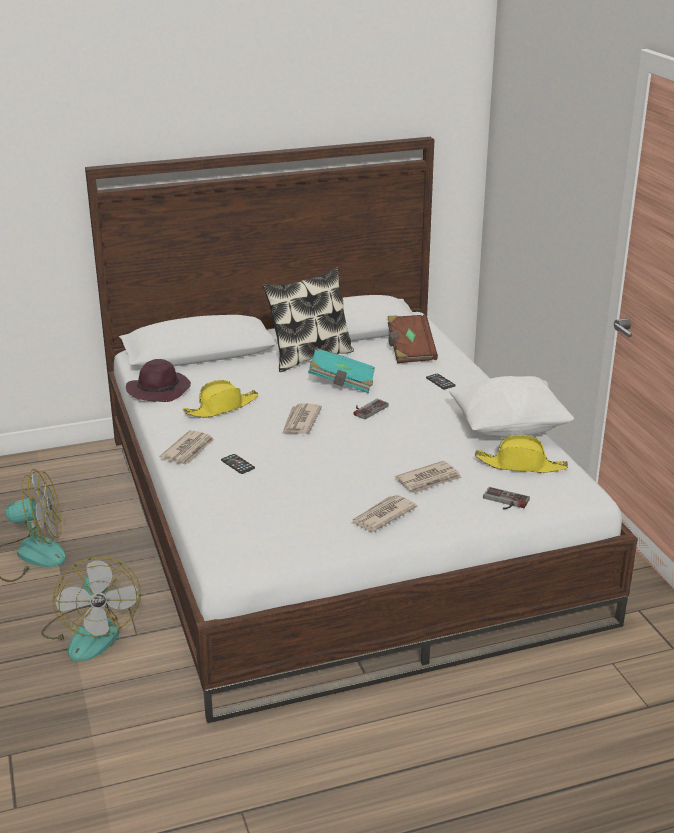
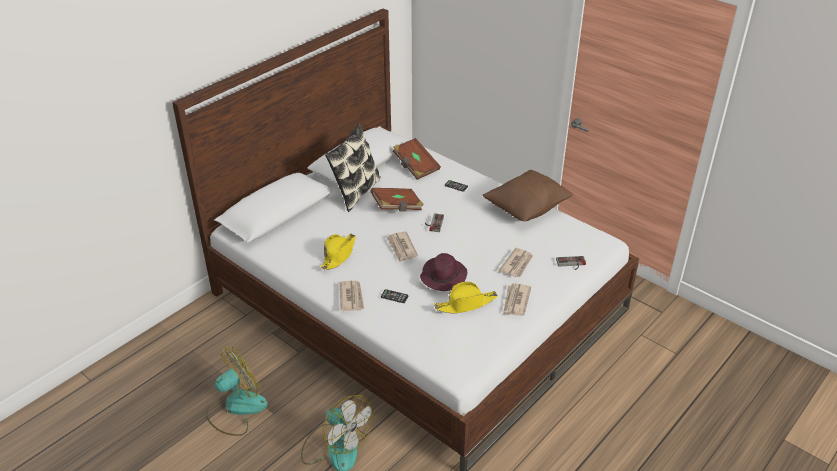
camera: 30 degrees left, 10 degrees up
purple hat [126,359,191,402] -> purple hat moved to [420,253,467,291]
turquoise book [308,347,375,393] -> brown book [370,188,424,212]
white pillow [449,376,574,438] -> brown pillow [482,170,573,221]
yellow hat [475,435,568,473] -> yellow hat moved to [434,282,498,313]

